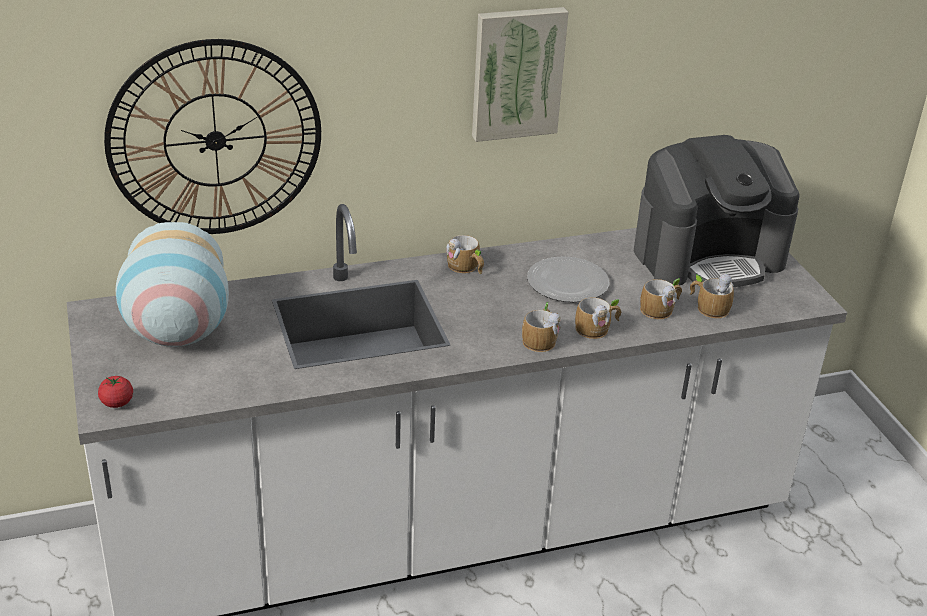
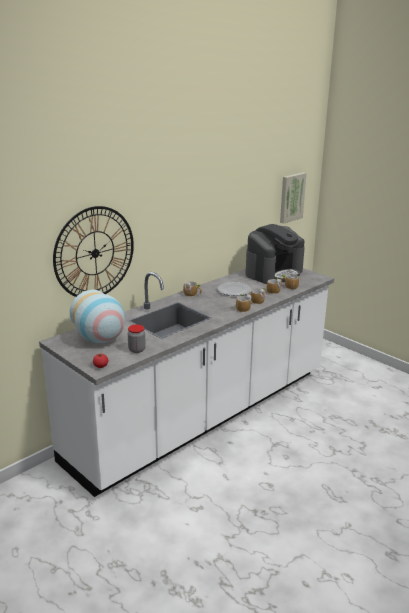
camera: 25 degrees left, 10 degrees down
picture [472,7,568,142] -> picture moved to [280,172,306,224]
none -> jar [128,325,146,353]

